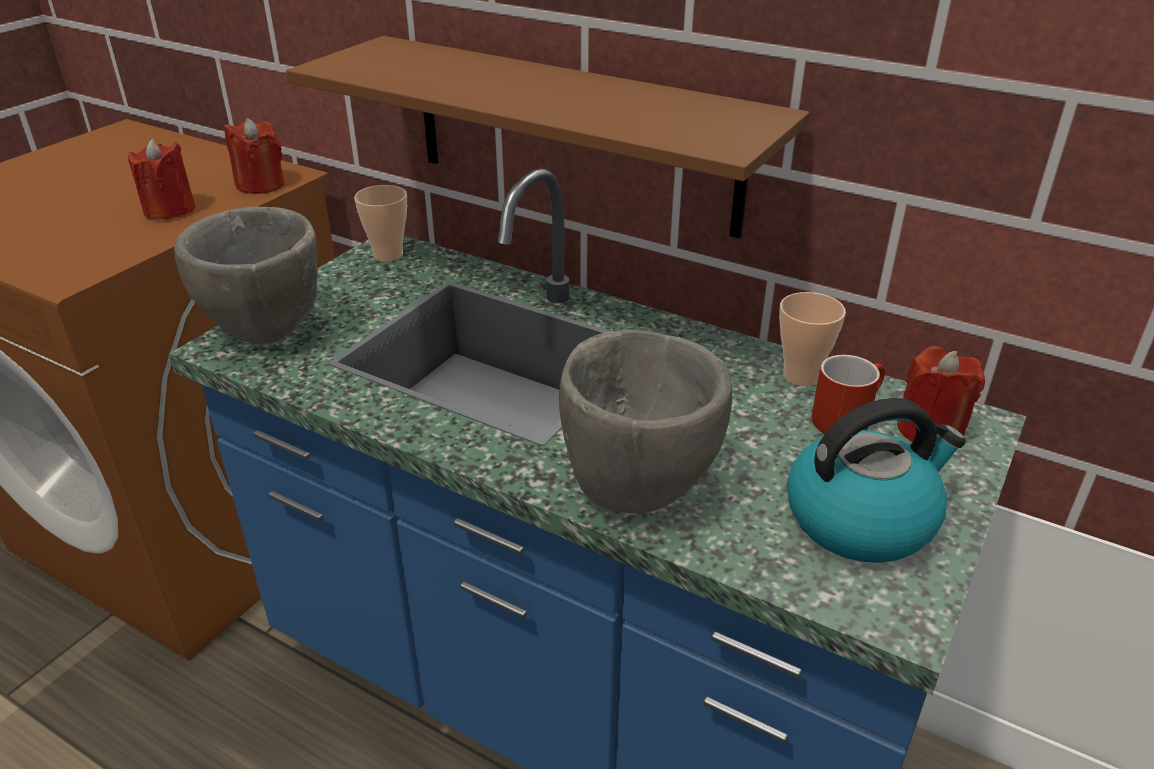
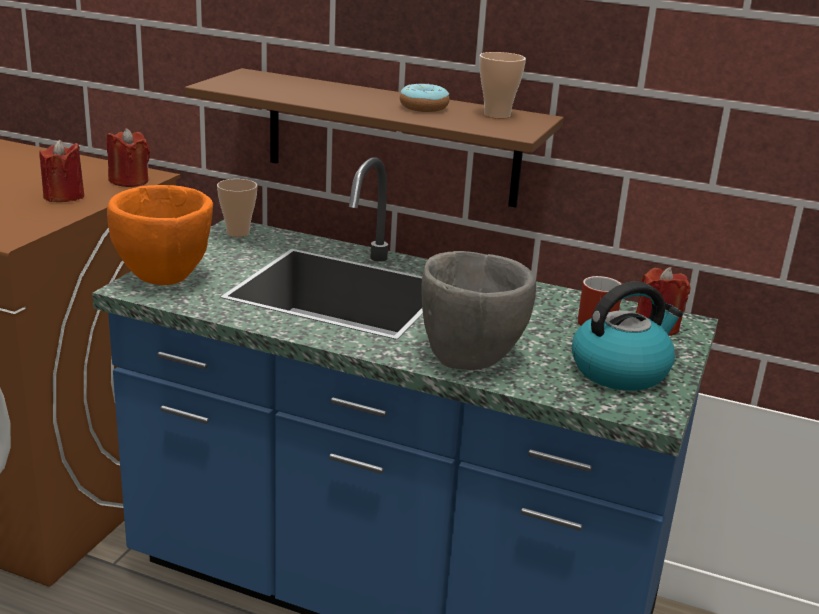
camera: 10 degrees left, 10 degrees down
grey bowl [174,207,318,344] -> orange bowl [107,185,213,285]
cup [779,292,846,386] -> cup moved to [479,52,526,119]
none -> donut [400,84,449,112]

